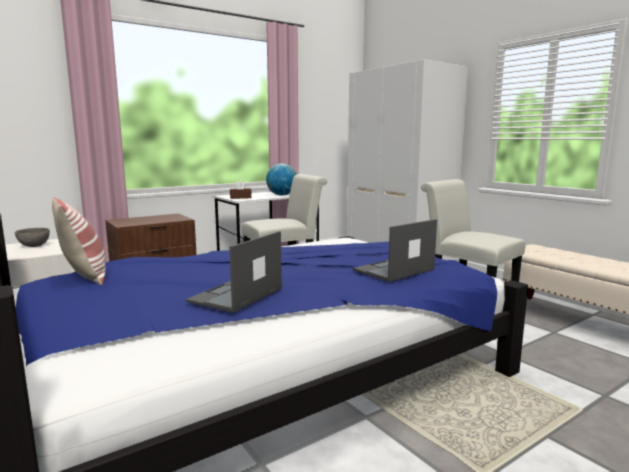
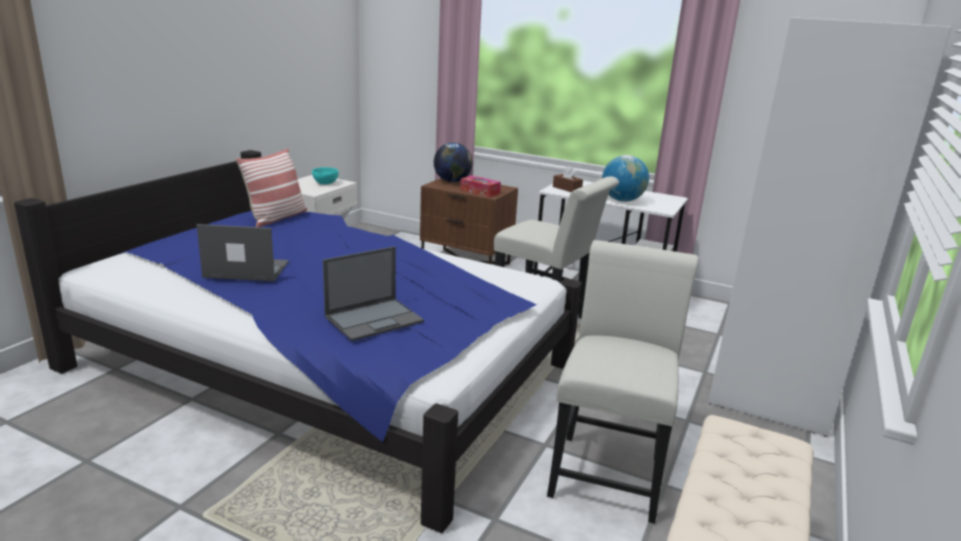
camera: 60 degrees right, 10 degrees up
grey bowl [15,228,50,247] -> turquoise bowl [312,167,339,185]
laptop [353,219,437,282] -> laptop turned 120 degrees clockwise [323,246,424,341]
none -> globe [434,143,473,182]
none -> tissue box [460,176,501,198]

